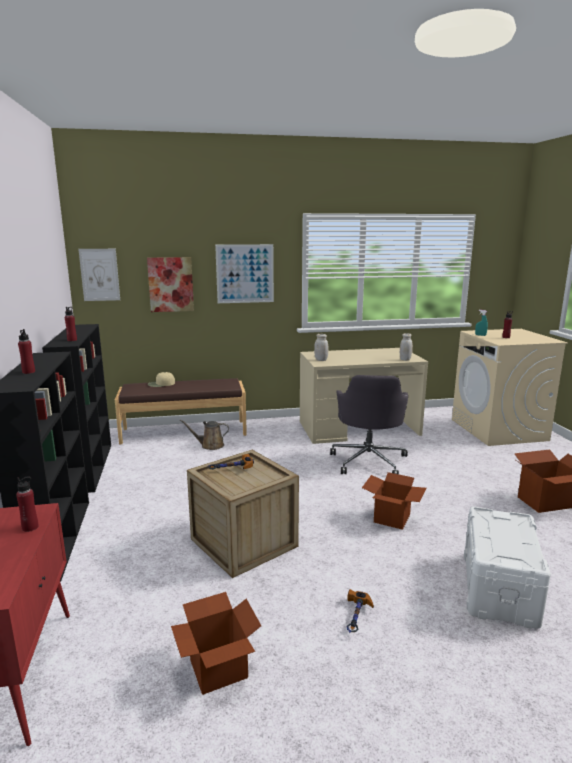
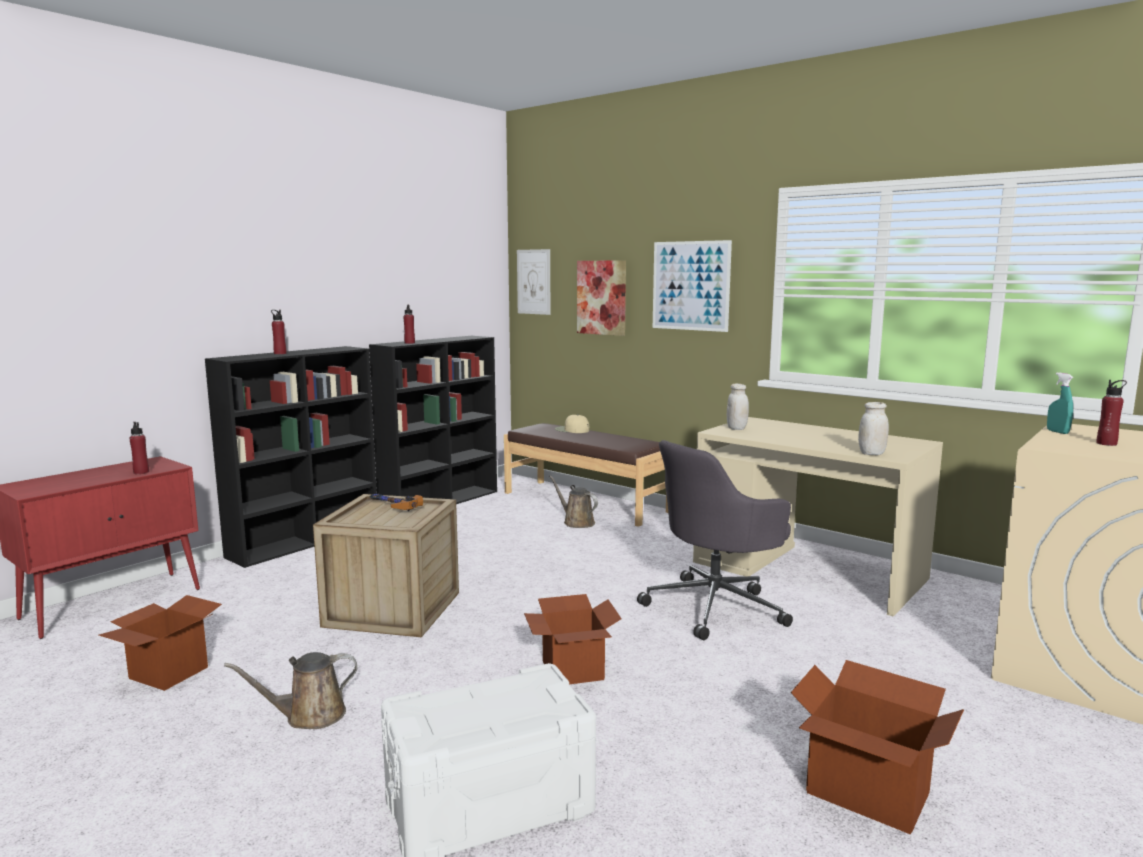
camera: 50 degrees right, 5 degrees down
hammer [346,589,374,633] -> brown watering can [224,652,357,729]

